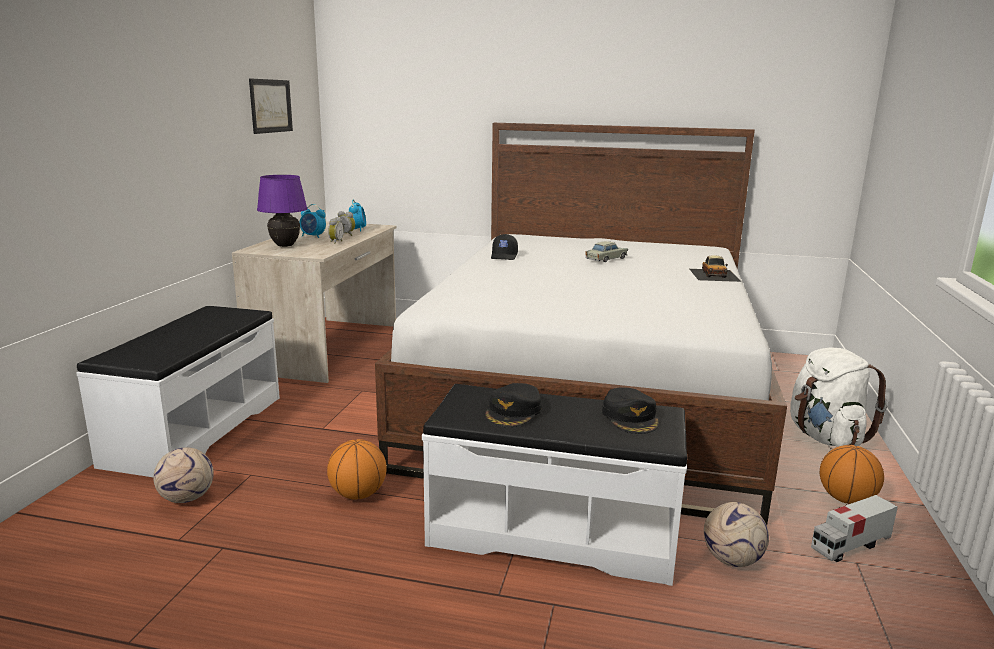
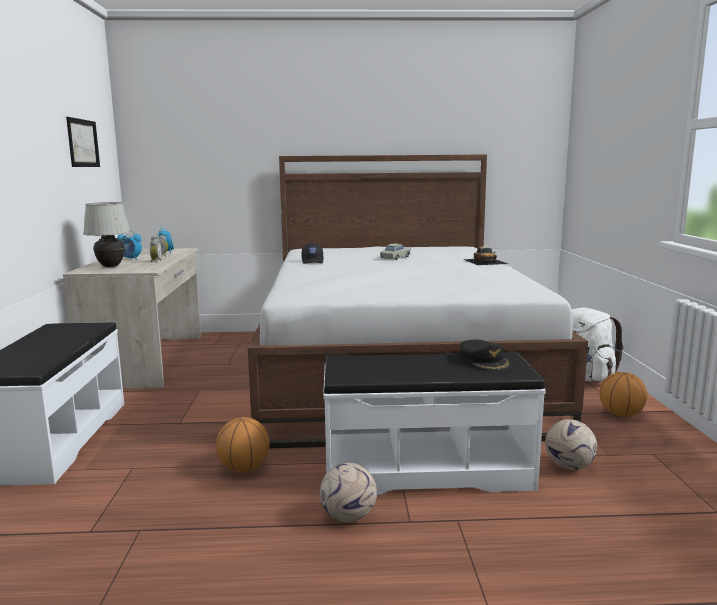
camera: 15 degrees left, 5 degrees down
football [153,448,214,503] -> football moved to [320,463,377,522]
purple table lamp [257,175,308,247] -> white table lamp [83,202,131,267]
black cap [485,383,542,427] -> none
toy truck [811,495,898,562] -> none

